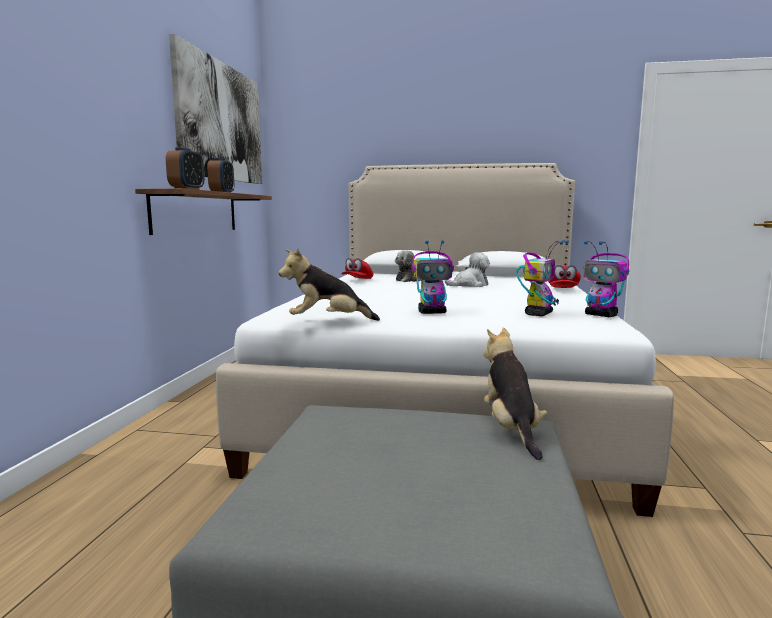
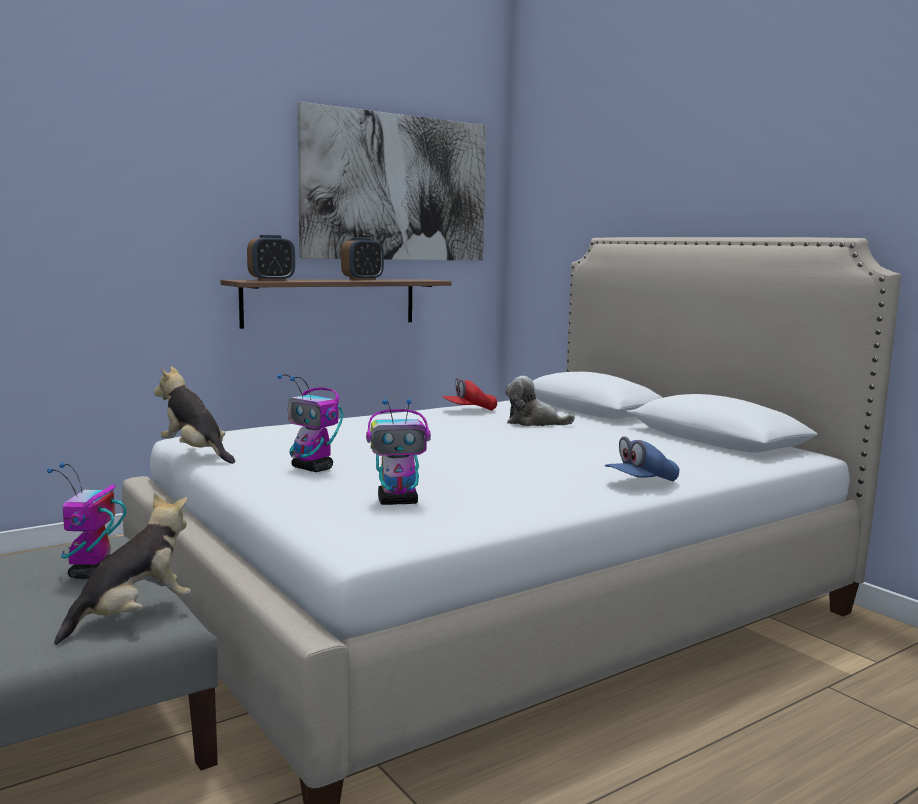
camera: 45 degrees right, 0 degrees up
plush toy [445,252,490,287] -> none
red cap [548,265,581,288] -> blue cap [605,436,679,481]
toy robot [583,241,629,317] -> toy robot moved to [47,463,126,579]

